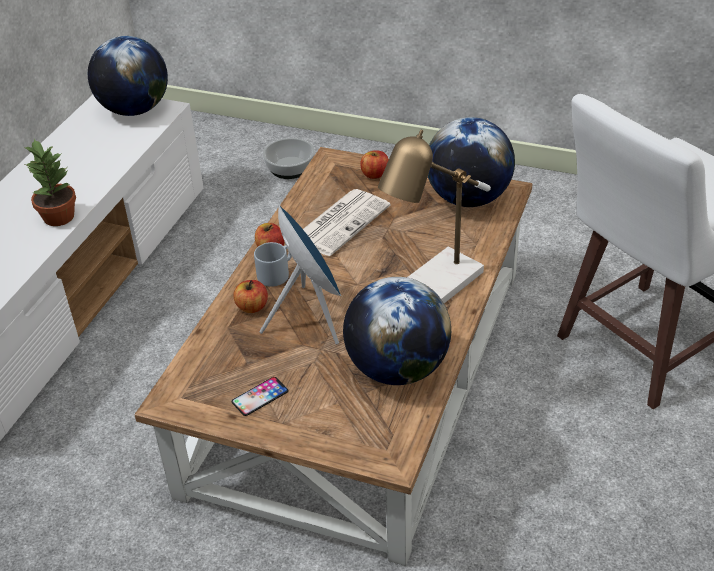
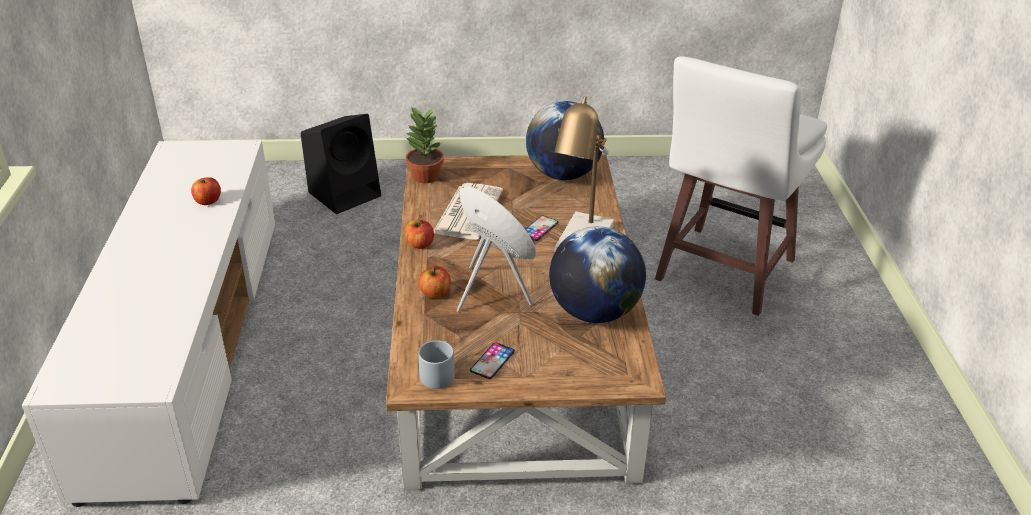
camera: 25 degrees left, 5 degrees down
potted plant [25,139,76,226] -> potted plant moved to [405,106,444,183]
globe [88,36,168,116] -> none
grey mug [254,242,292,287] -> grey mug moved to [418,340,455,389]
bowl [263,138,315,179] -> black speaker [301,114,381,214]
apple [360,150,389,179] -> apple moved to [191,177,221,205]
none -> phone [525,216,558,241]

